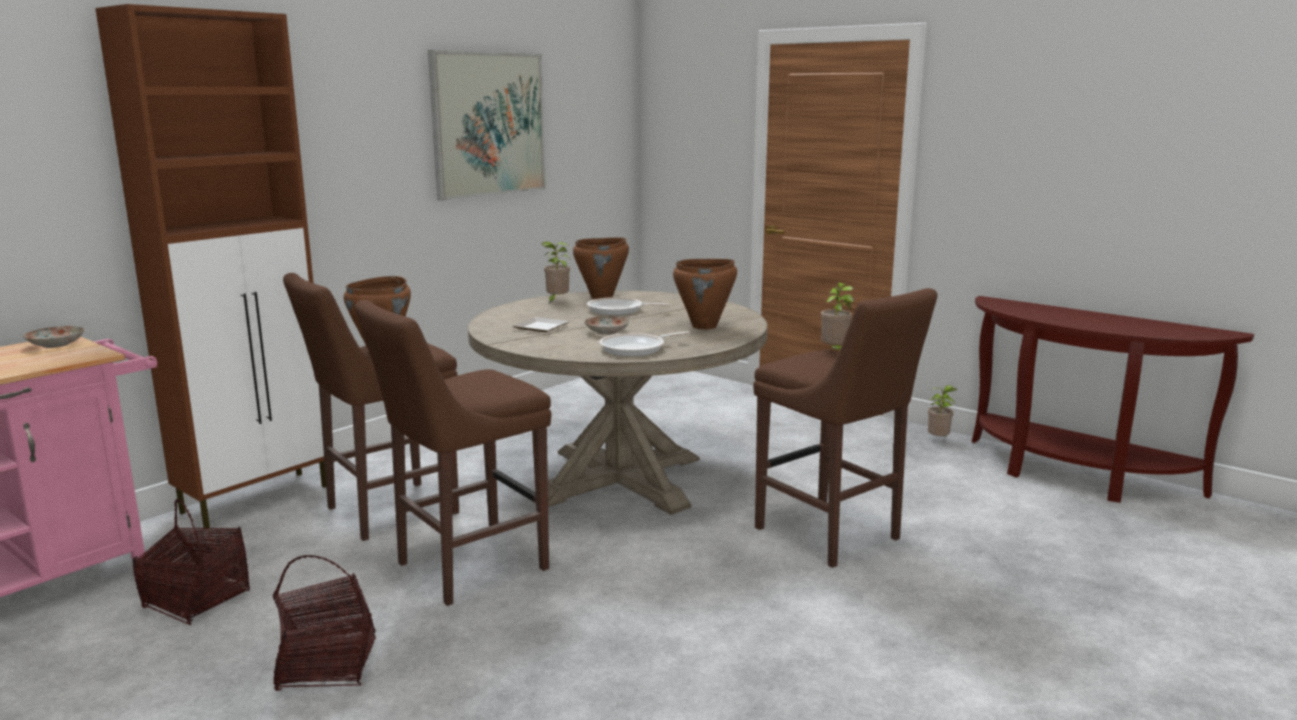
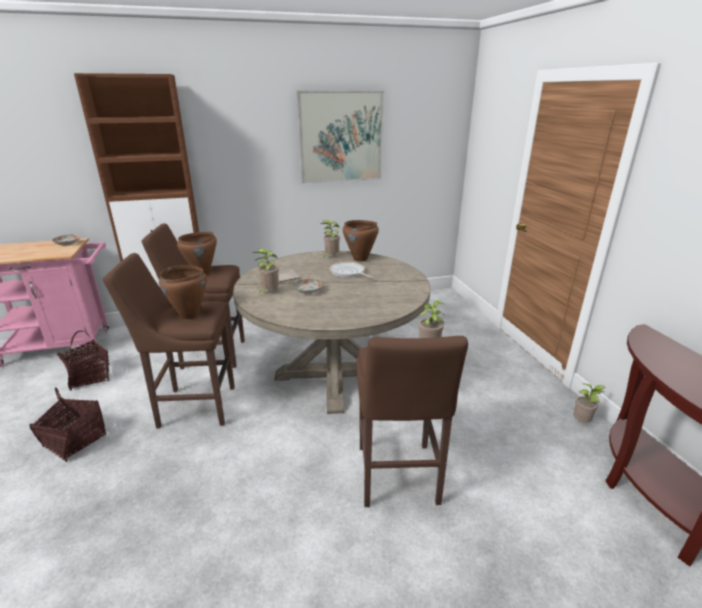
camera: 35 degrees right, 10 degrees up
frying pan [599,331,690,357] -> none
brown cooking pot [673,259,737,329] -> brown cooking pot moved to [159,265,207,319]
none -> potted plant [252,248,279,293]

